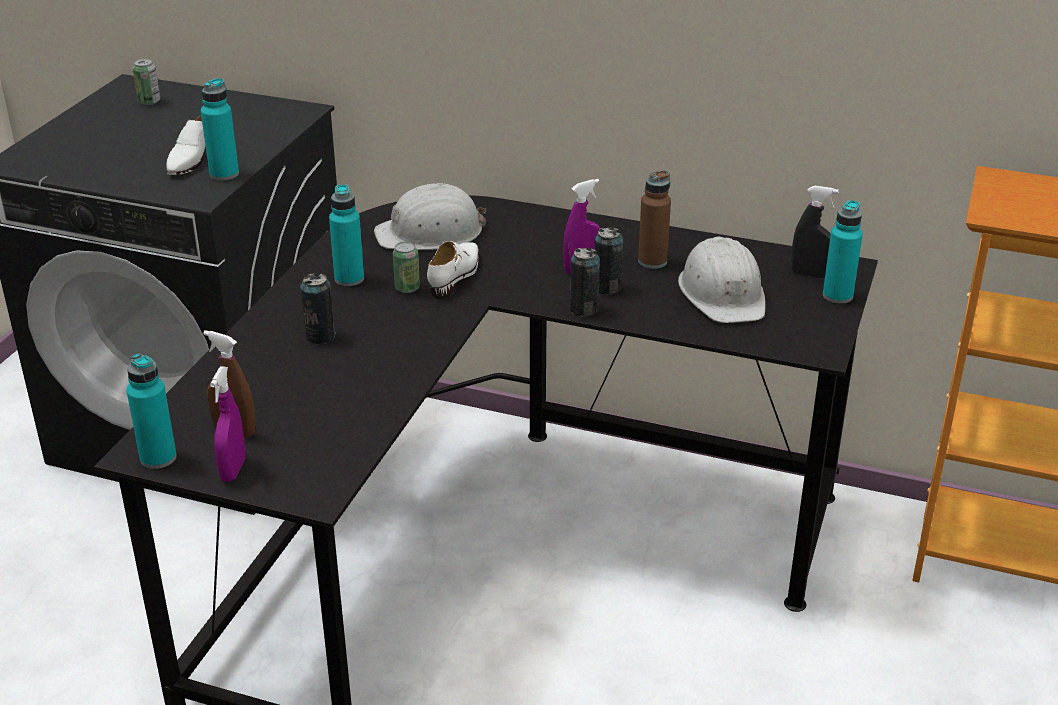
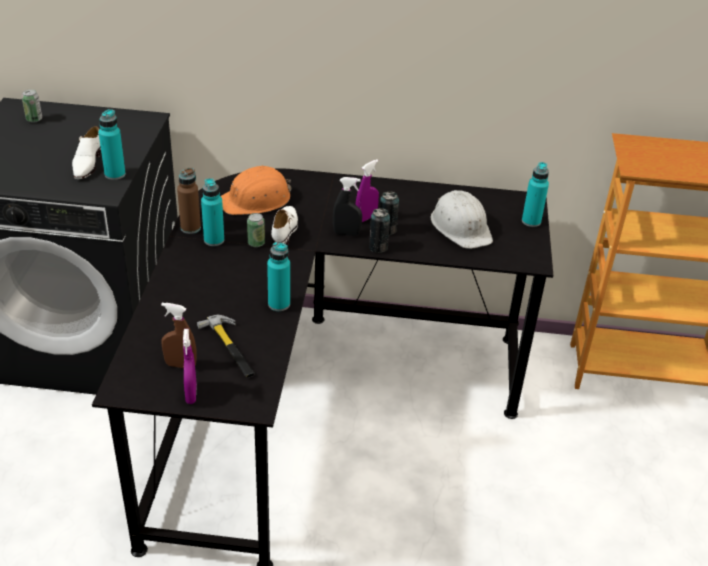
camera: 15 degrees left, 5 degrees up
turquoise bottle [127,353,177,469] -> turquoise bottle moved to [267,242,290,311]
can [300,273,336,344] -> none
white hard hat [374,183,486,250] -> orange hard hat [221,166,291,215]
brown bottle [638,170,671,269] -> brown bottle moved to [177,168,201,234]
black spray bottle [791,186,839,278] -> black spray bottle moved to [333,177,362,236]
none -> hammer [197,314,255,378]

